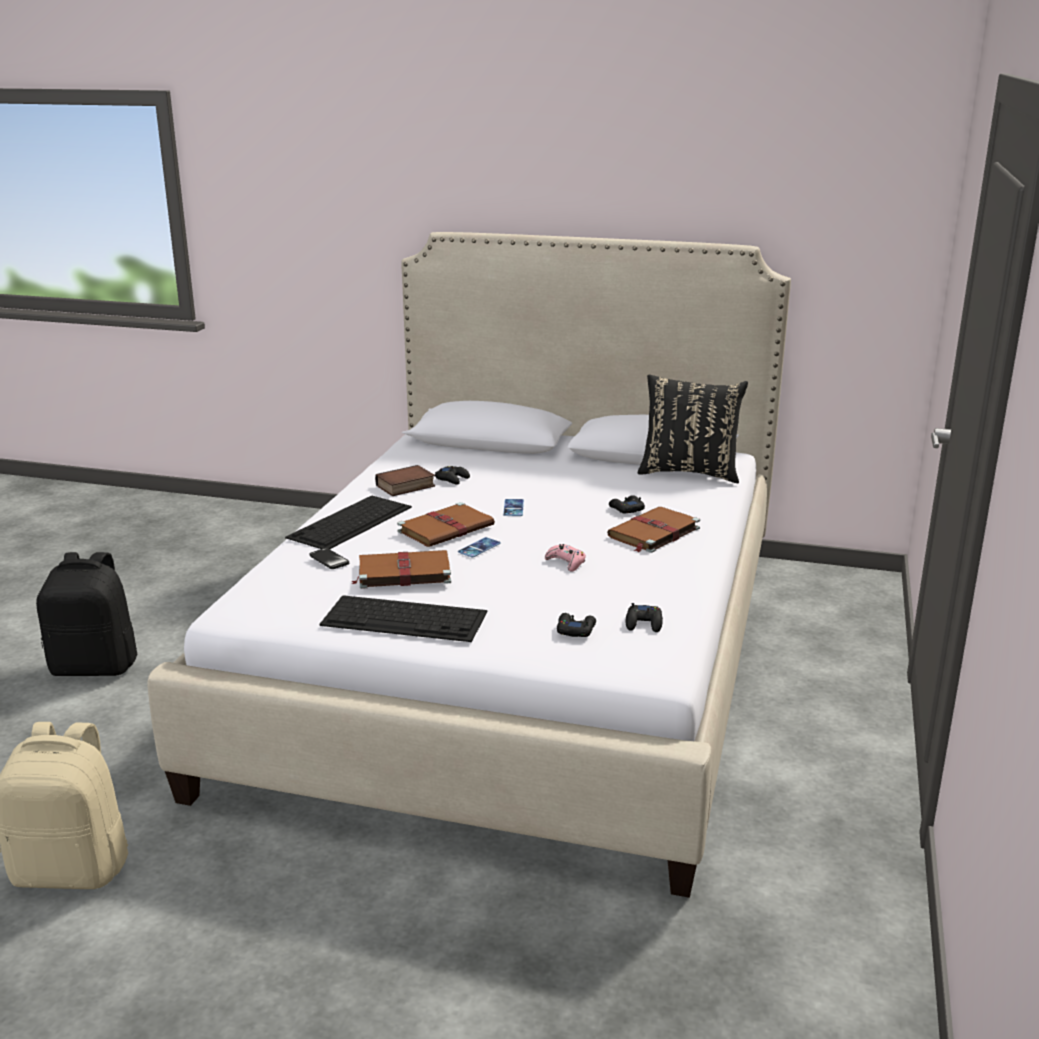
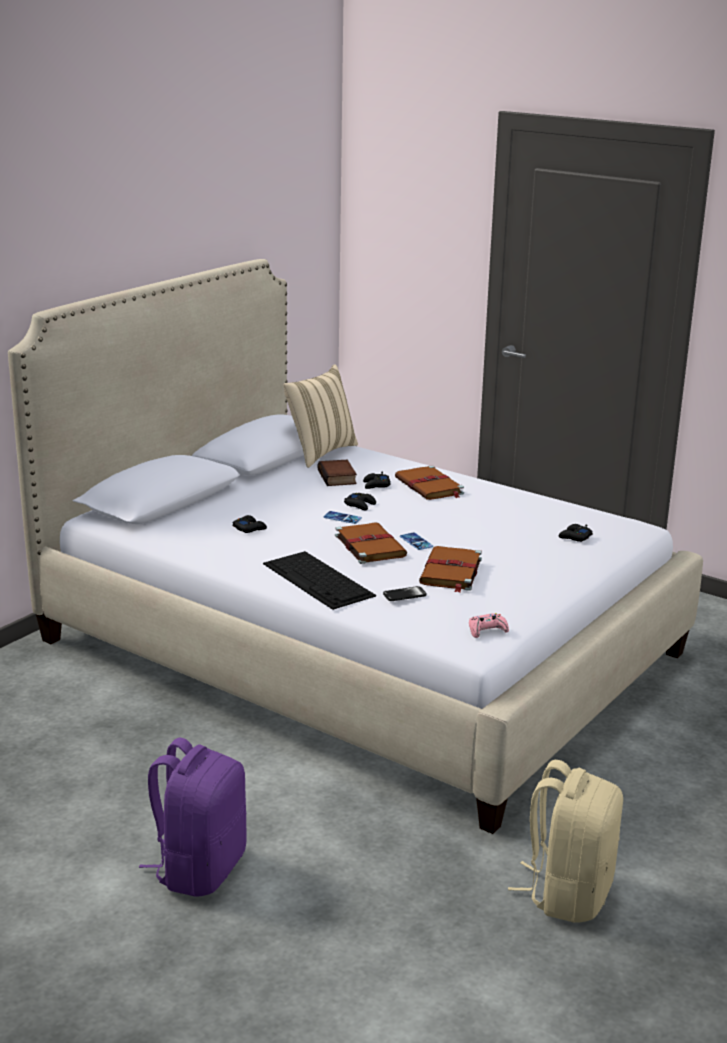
camera: 70 degrees left, 0 degrees up
black backpack [36,552,137,676] -> purple backpack [139,738,247,897]
keyboard [319,595,488,642] -> none
book [375,465,435,496] -> book moved to [318,460,357,486]
pink game controller [545,544,586,572] -> pink game controller moved to [469,613,509,638]
black game controller [626,603,663,632] -> black game controller moved to [344,493,376,511]
black pillow [638,375,748,483] -> beige pillow [283,364,358,468]

